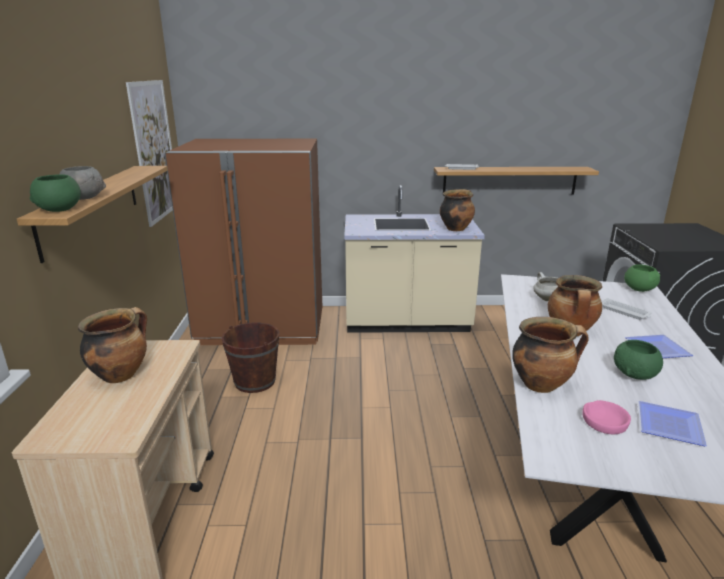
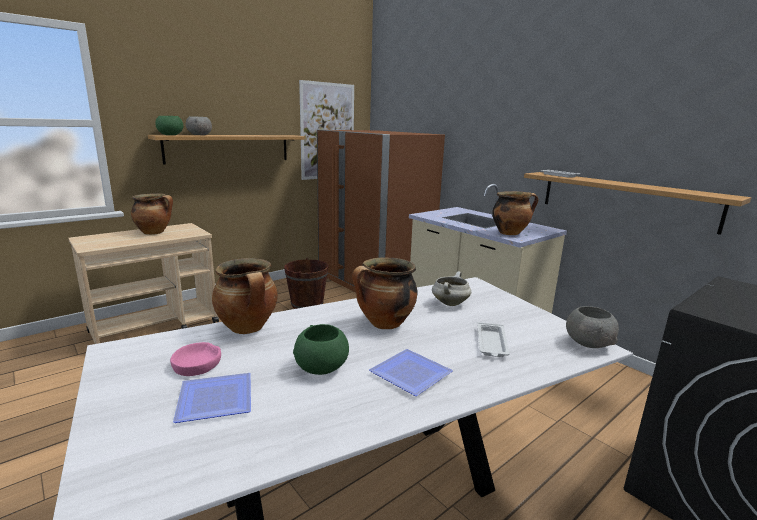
camera: 50 degrees right, 5 degrees down
green bowl [624,264,660,292] -> grey bowl [566,306,619,348]

